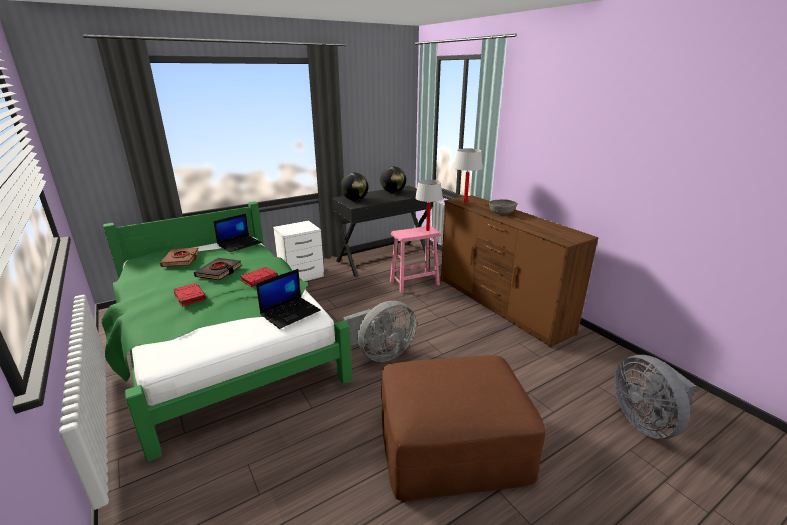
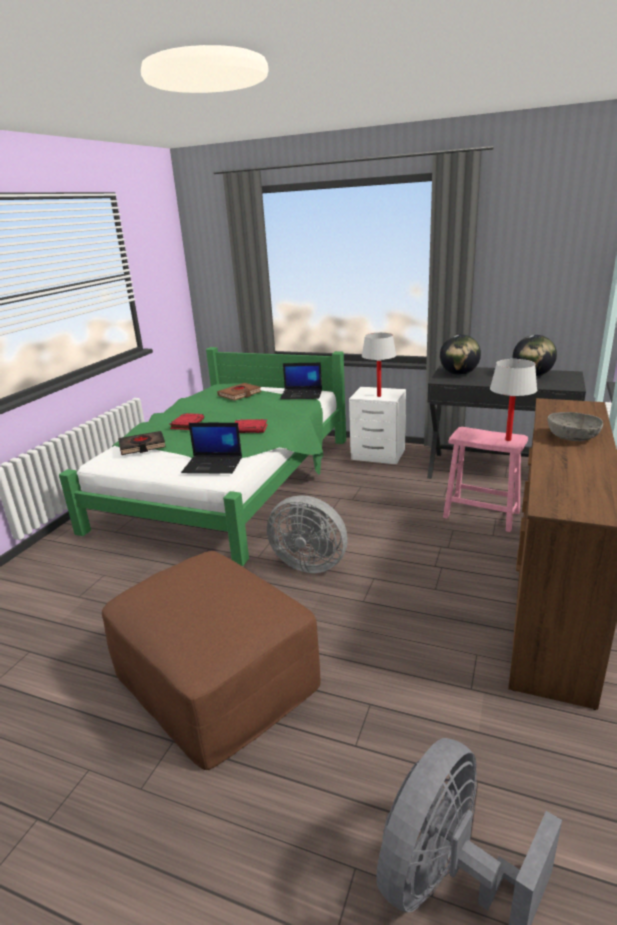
camera: 55 degrees right, 0 degrees up
black book [194,258,242,281] -> black book moved to [118,431,166,455]
white table lamp [453,148,483,203] -> white table lamp moved to [362,333,396,397]

